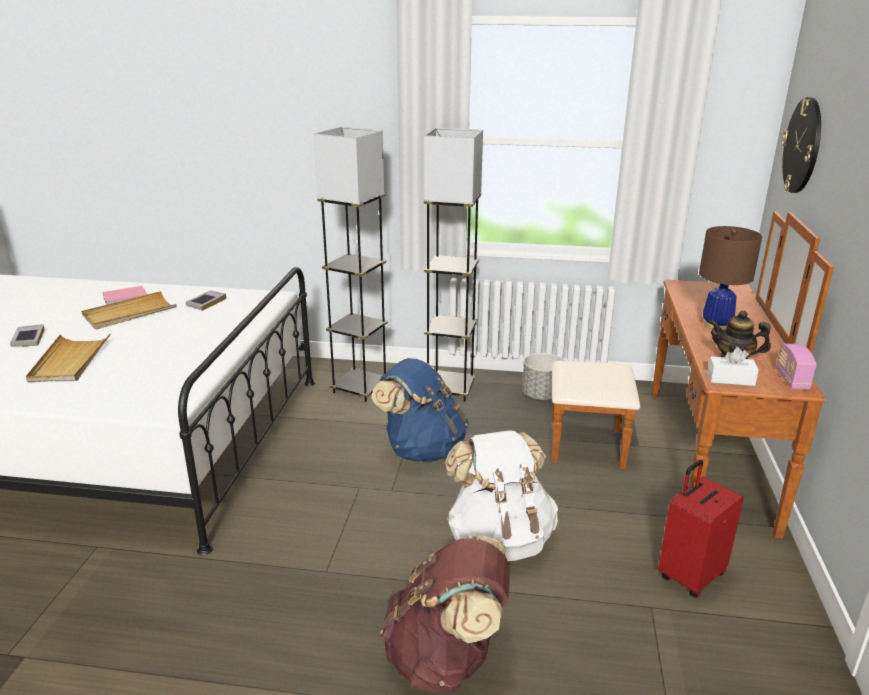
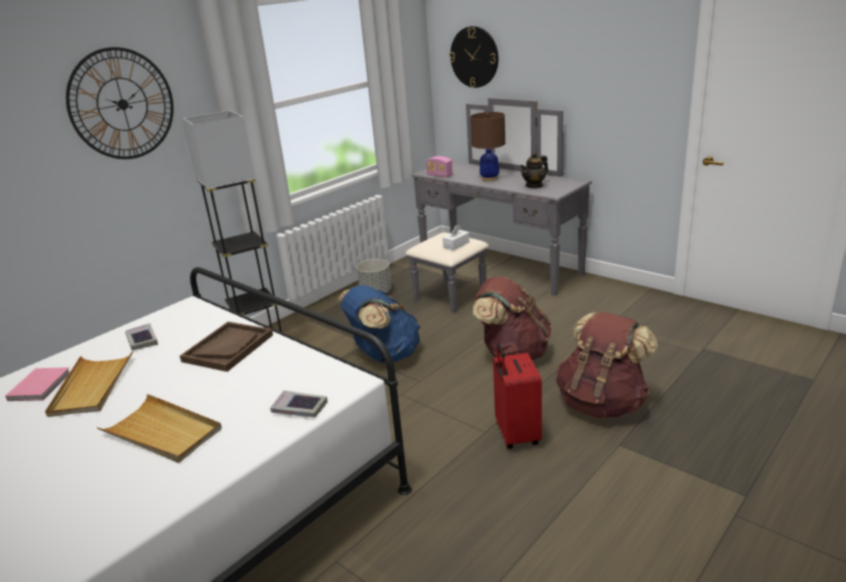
camera: 55 degrees left, 0 degrees up
book [10,324,44,347] -> book moved to [270,390,328,418]
grey floor lamp [424,128,483,401] -> none
white backpack [445,430,558,561] -> brown backpack [473,276,552,360]
brown dresser [552,212,834,538] -> grey dresser [406,98,592,313]
red suitcase [658,460,744,598] -> red suitcase moved to [493,343,542,449]
white tissue box [707,347,759,386] -> white tissue box moved to [443,225,469,251]
radio [776,343,817,390] -> radio moved to [426,156,453,178]
none -> wall clock [66,47,174,159]
none -> brown tray [180,322,273,372]

